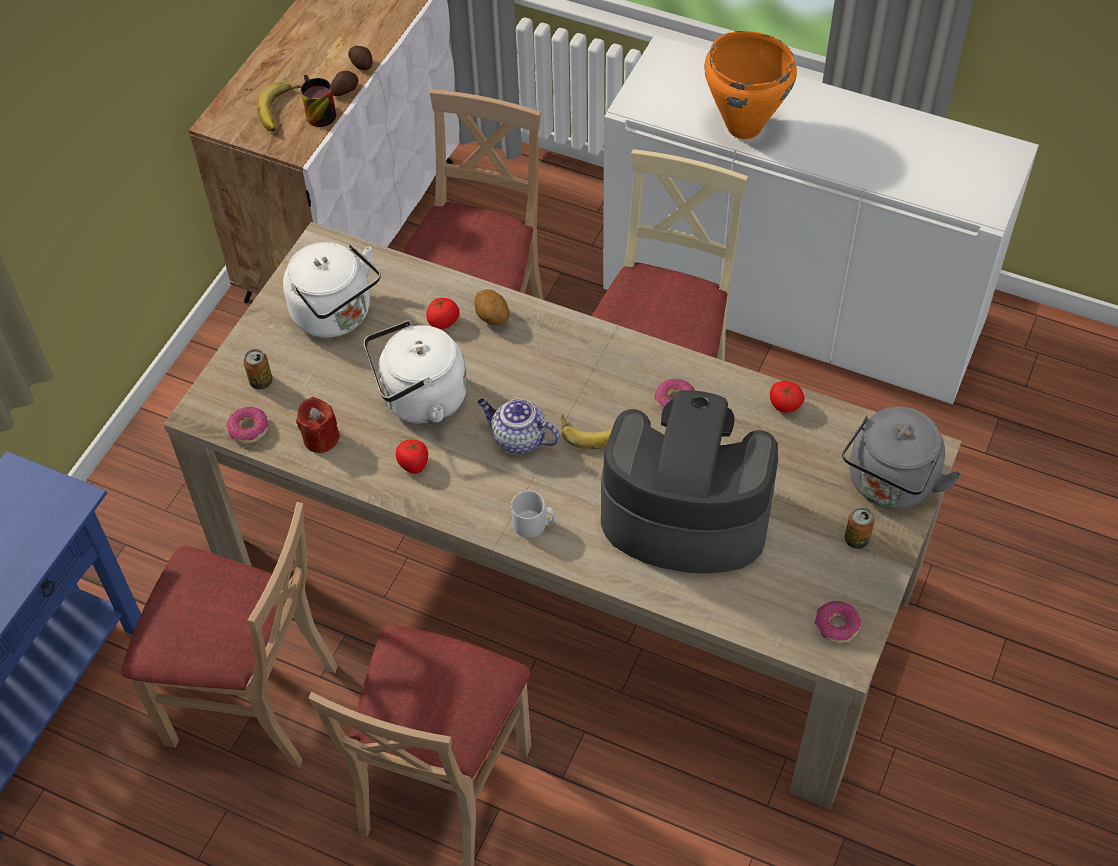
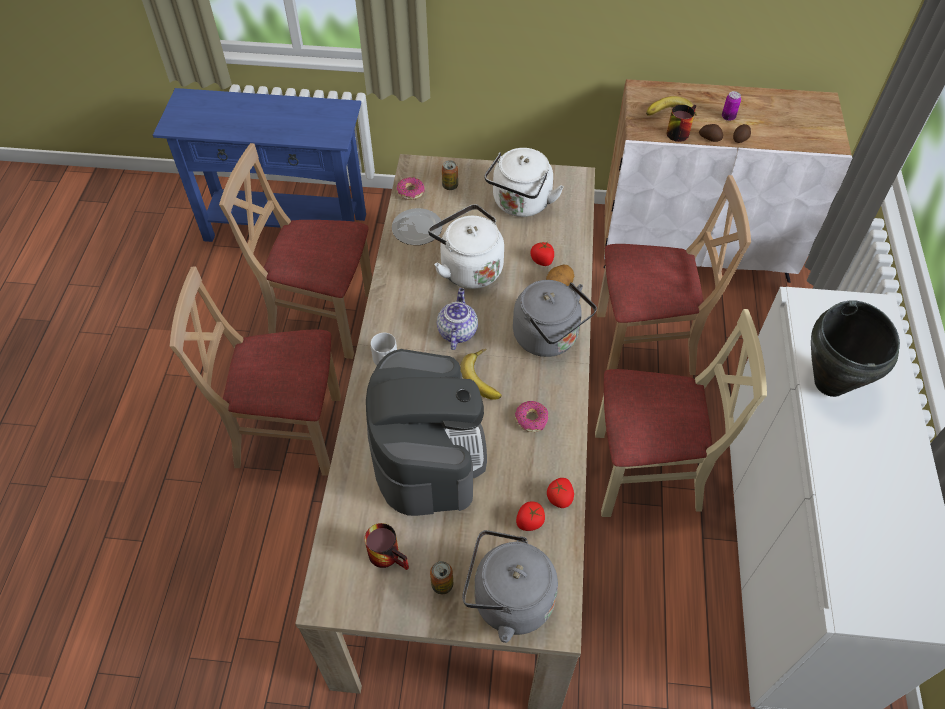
camera: 70 degrees right, 0 degrees up
beige chair [121,502,338,768] -> beige chair turned 105 degrees clockwise [219,143,372,359]
red candle [296,397,340,453] -> plate [392,208,442,245]
tomato [396,439,428,474] -> tomato moved to [516,501,545,531]
orange cooking pot [704,31,797,139] -> black cooking pot [811,300,900,397]
donut [814,601,861,643] -> none
none -> mug [365,523,409,570]
none -> grey kettle [513,280,597,357]
none -> can [722,91,741,121]

